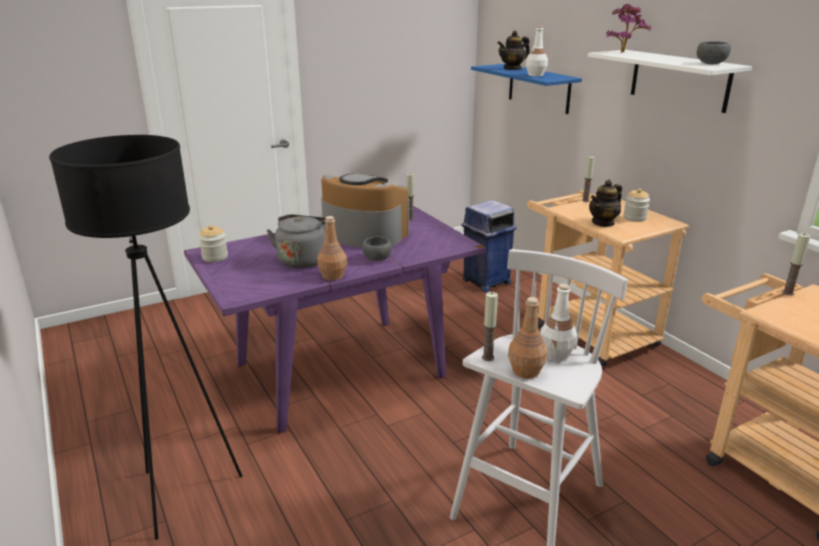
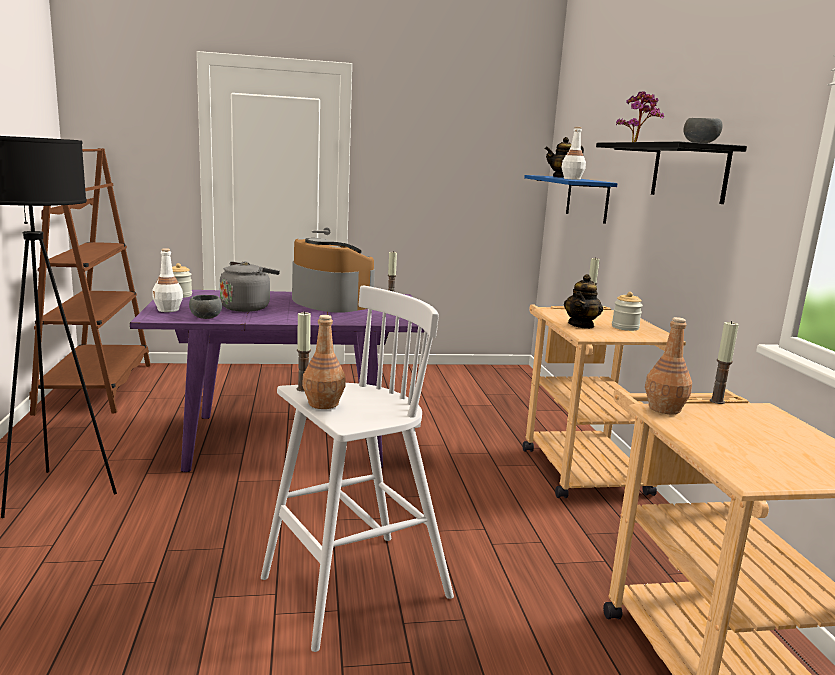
camera: 20 degrees right, 10 degrees down
brown bottle [317,216,347,280] -> brown bottle moved to [645,317,692,414]
grey bowl [362,236,392,261] -> grey bowl moved to [189,295,222,319]
blue trash can [461,200,517,292] -> none
white bottle [540,283,577,361] -> white bottle moved to [152,248,183,312]
white shelf [588,50,752,113] -> black shelf [596,142,747,204]
teapot [589,180,622,227] -> teapot turned 45 degrees counterclockwise [564,274,603,329]
none -> brown bookcase [29,148,151,416]

